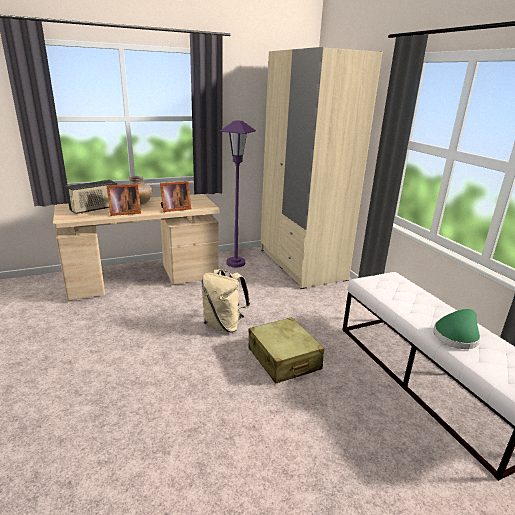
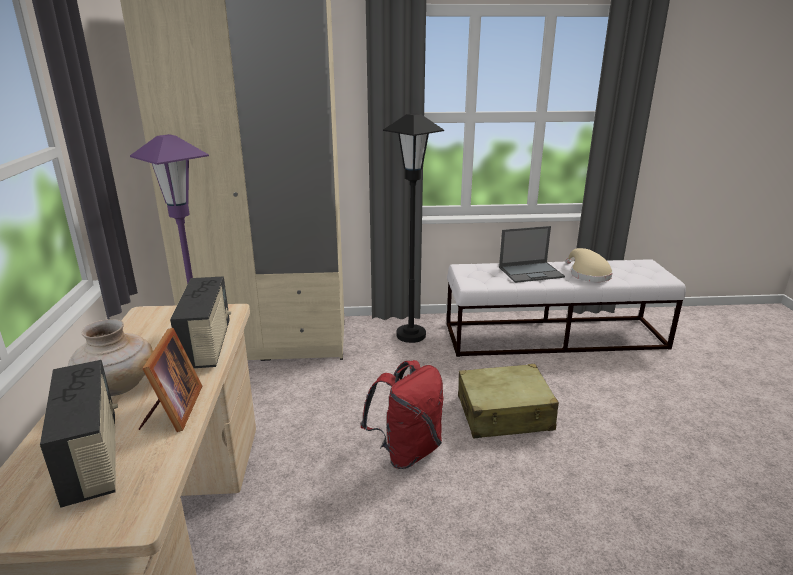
camera: 70 degrees left, 0 degrees up
picture frame [160,181,191,212] -> radio [170,276,231,368]
beige backpack [201,269,250,332] -> red backpack [361,360,443,469]
green hat [433,309,481,349] -> beige hat [565,248,613,282]
none -> black floor lamp [383,113,444,343]
none -> laptop [499,226,565,283]

